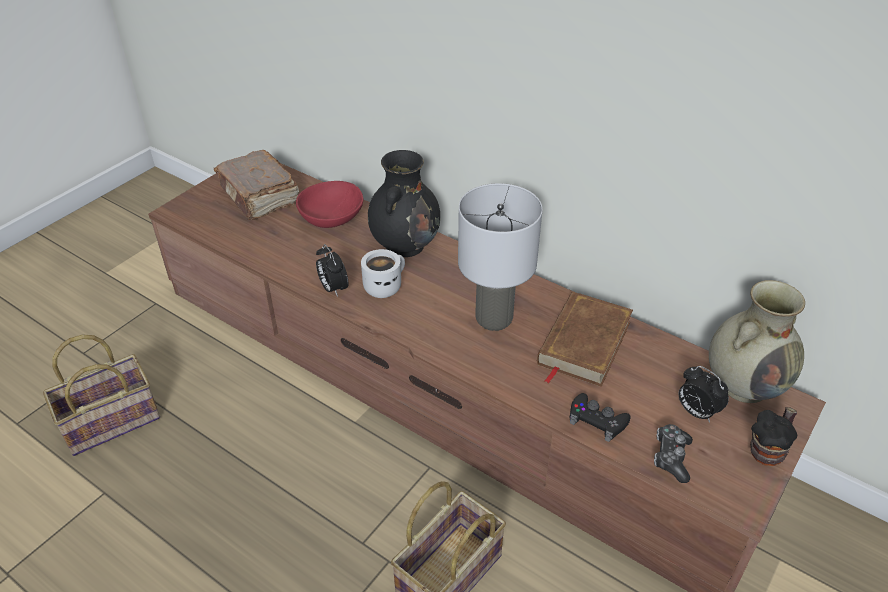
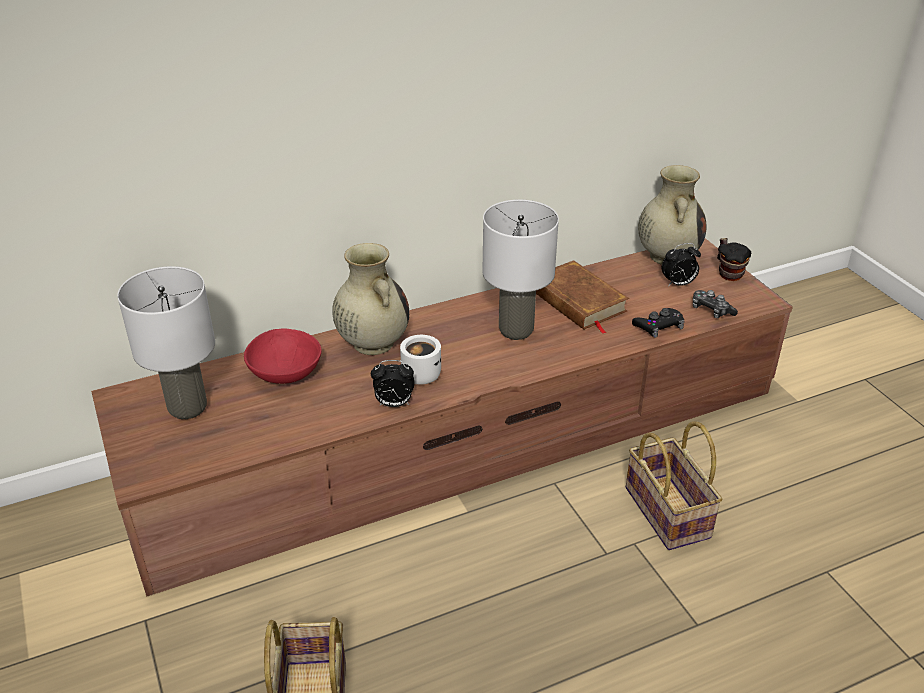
camera: 60 degrees left, 5 degrees down
brown book [214,150,299,220] -> white table lamp [117,266,215,419]
black vase [368,150,440,257] -> beige vase [332,243,409,355]

